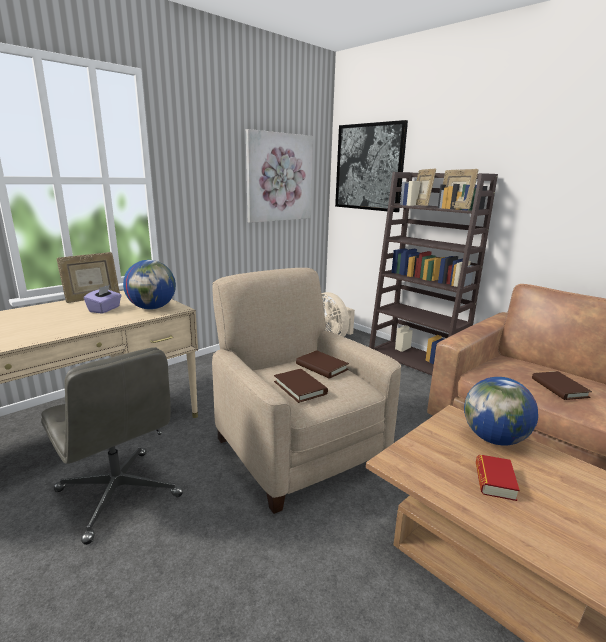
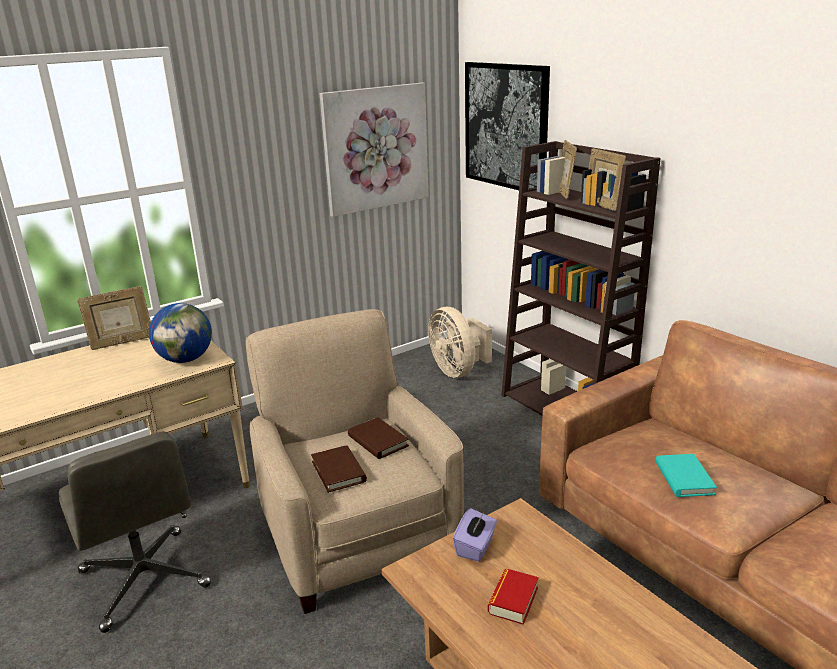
camera: 10 degrees right, 5 degrees up
purple tissue box [84,285,122,314] -> purple tissue box moved to [453,508,497,562]
globe [464,377,538,445] -> none
brown book [532,371,592,400] -> turquoise book [655,454,717,497]

